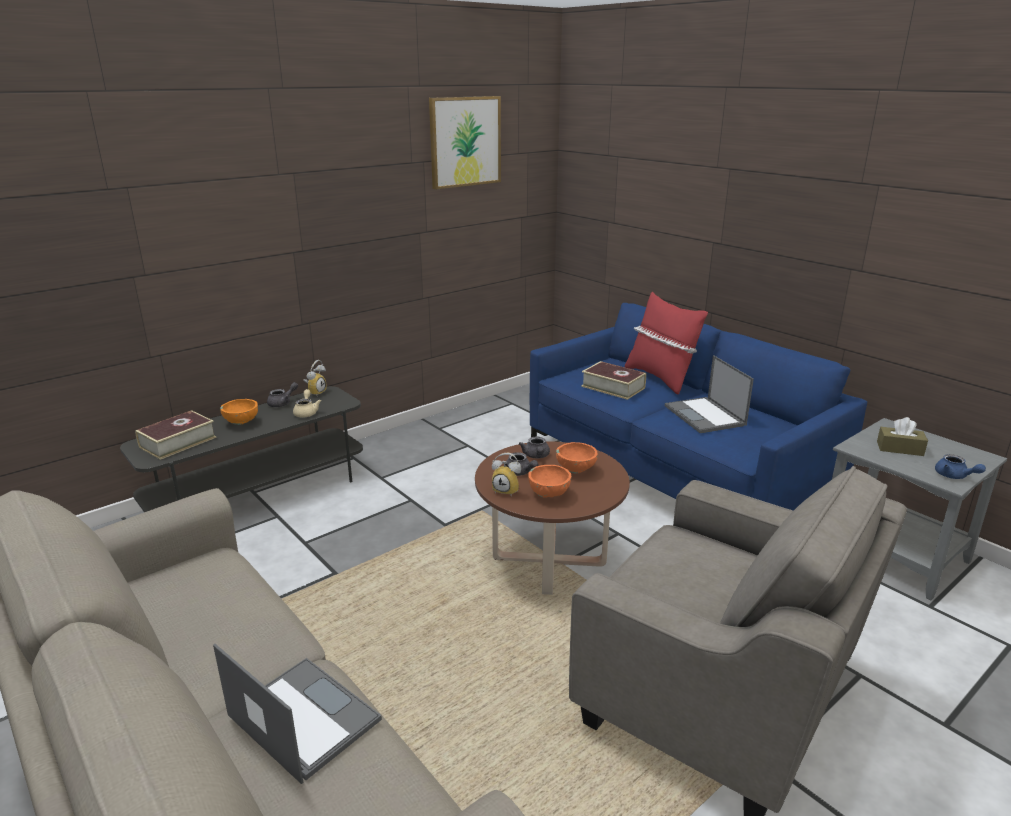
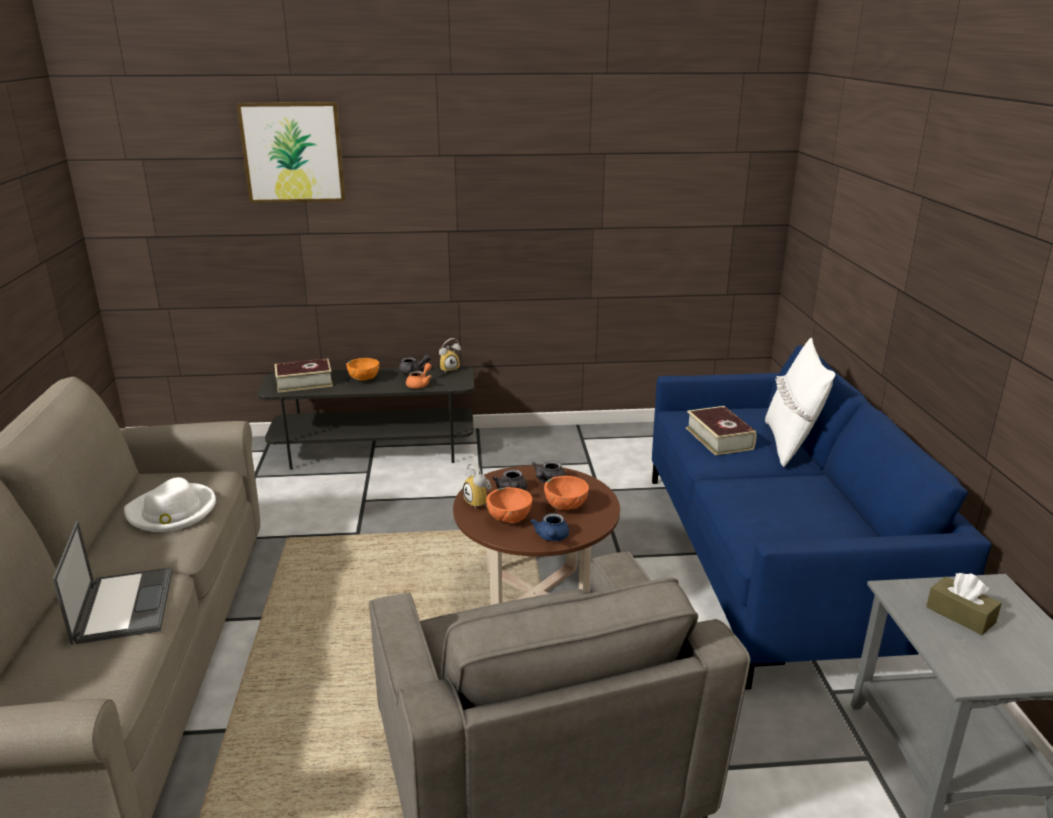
camera: 35 degrees right, 0 degrees up
beige teapot [293,389,321,418] -> orange teapot [406,363,432,389]
picture [429,96,501,190] -> picture moved to [236,102,346,203]
red pillow [625,292,708,395] -> white pillow [765,337,836,467]
laptop [665,355,754,433] -> none
blue teapot [935,454,986,479] -> blue teapot moved to [530,513,569,541]
none -> white hat [124,477,216,532]

